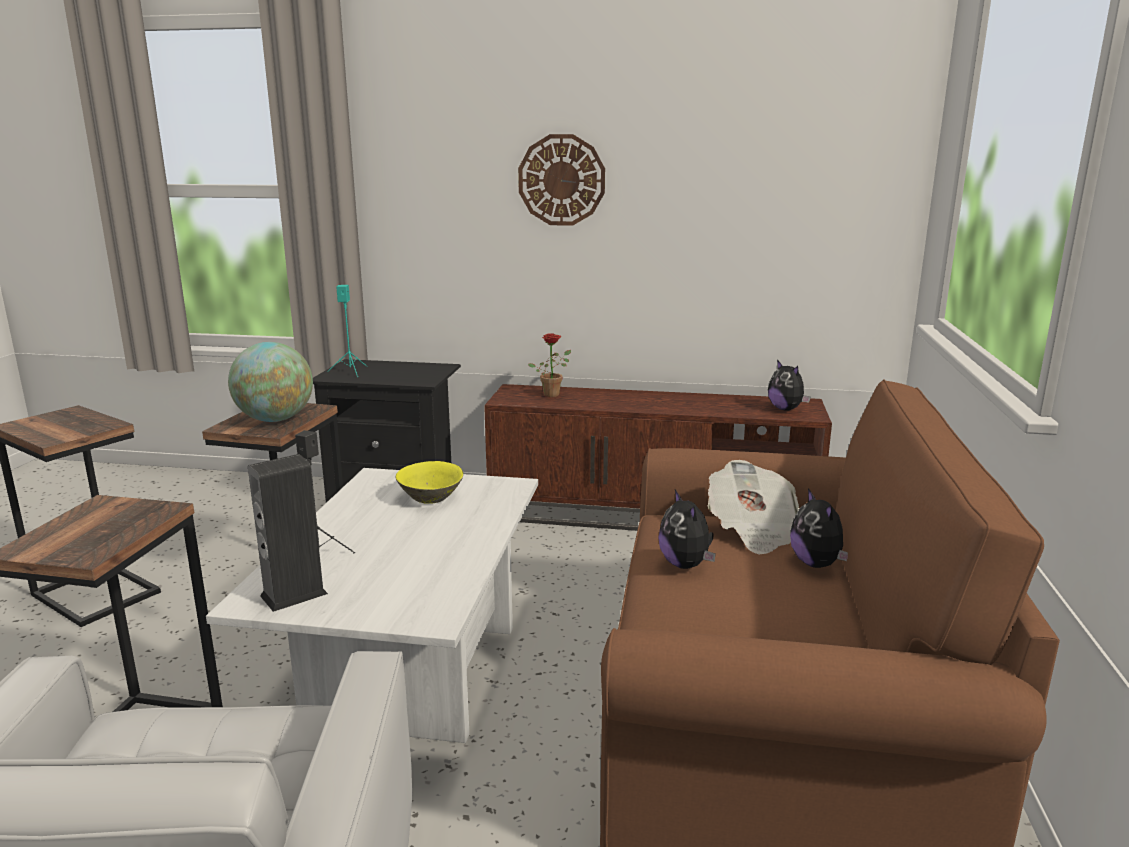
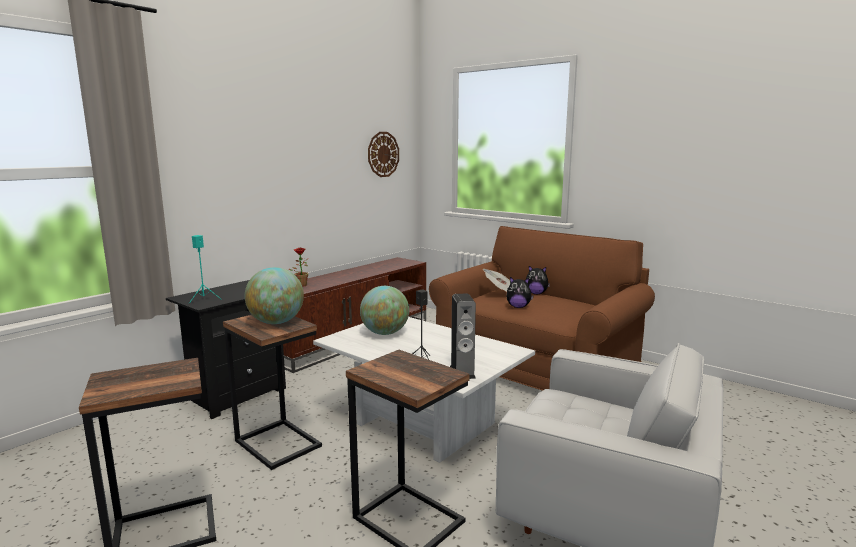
camera: 60 degrees left, 5 degrees down
yellow bowl [395,461,463,504] -> globe [360,286,409,335]
wall clock [518,134,605,226] -> wall clock moved to [368,132,399,177]
plush toy [768,360,810,411] -> none

